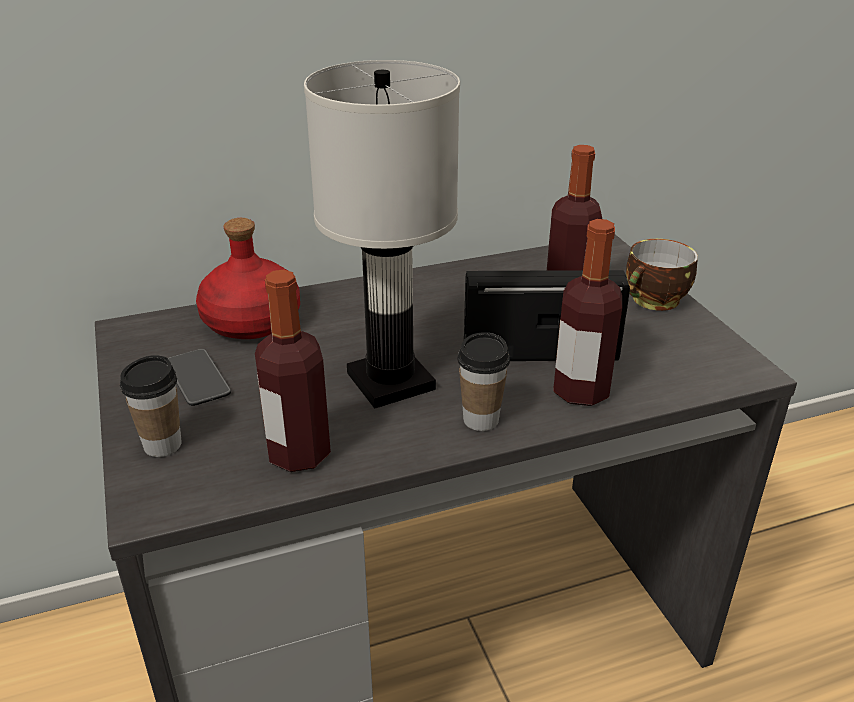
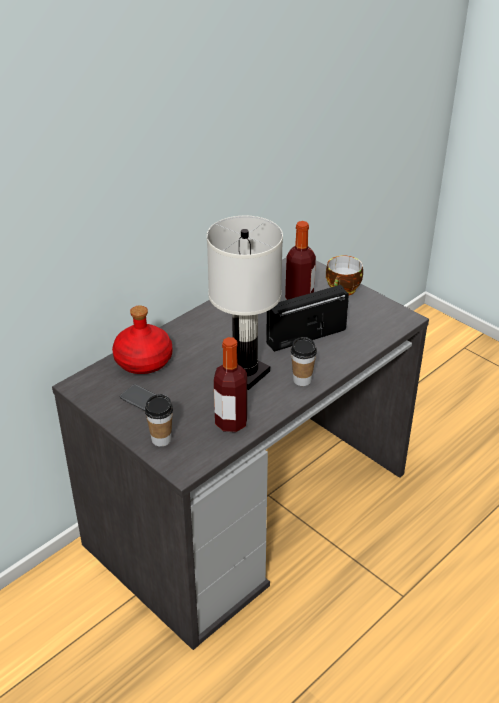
camera: 25 degrees left, 5 degrees up
bottle [553,219,622,406] -> none

